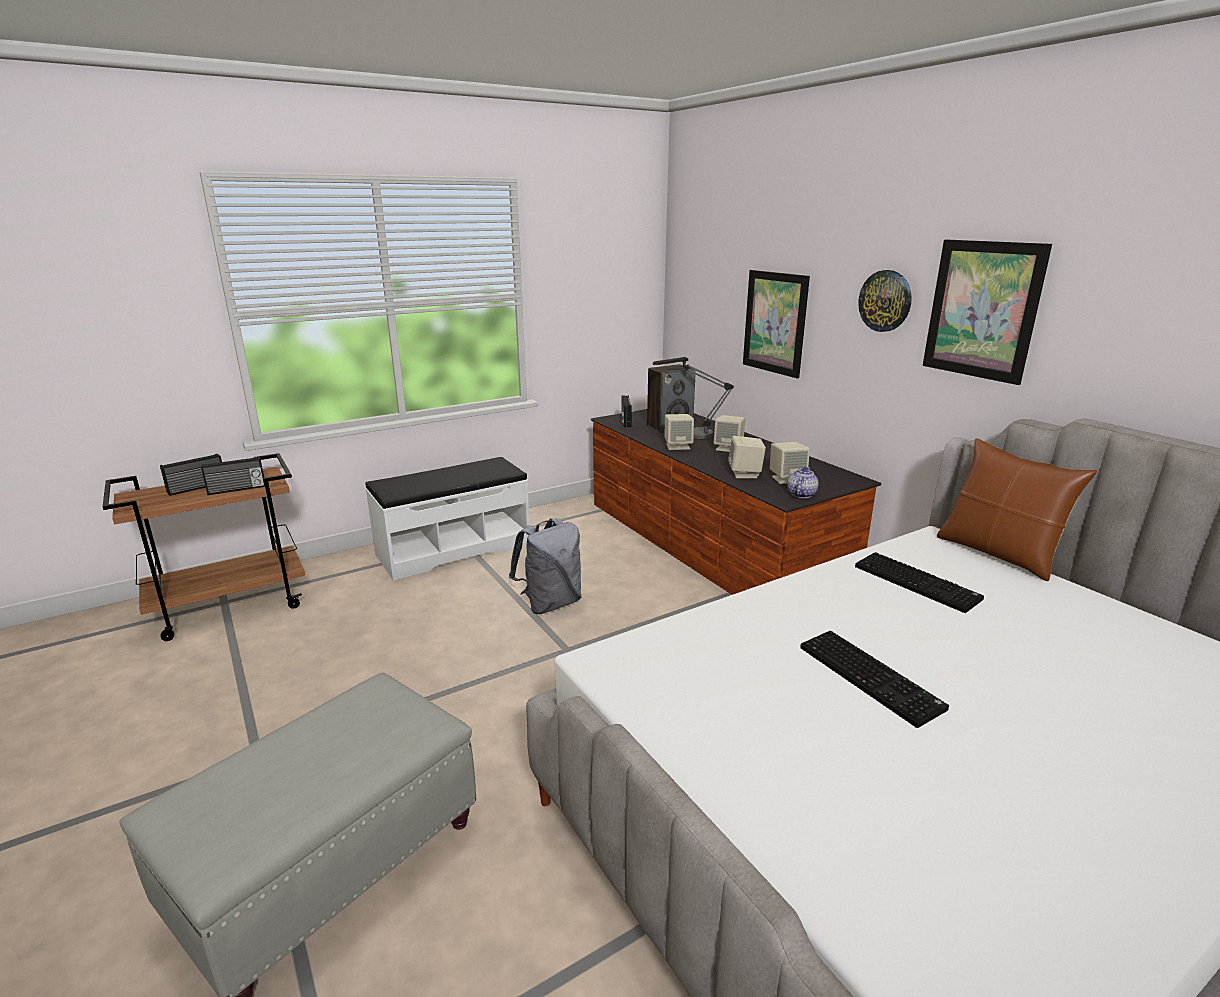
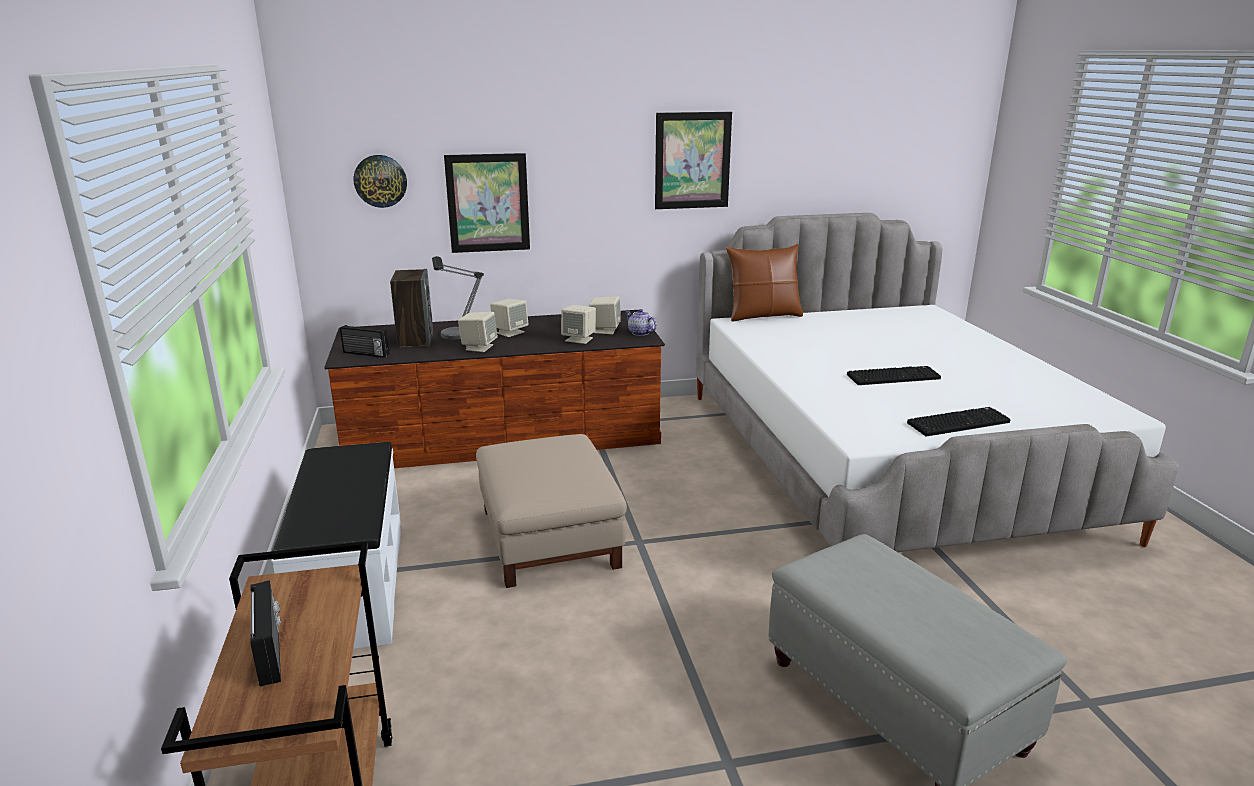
camera: 70 degrees left, 0 degrees up
radio [201,456,265,495] -> none
grey backpack [509,518,581,614] -> beige ottoman [476,434,627,588]
keyboard [855,552,984,613] -> keyboard moved to [907,407,1011,437]
wall clock [858,270,912,332] -> wall clock moved to [354,155,407,208]

